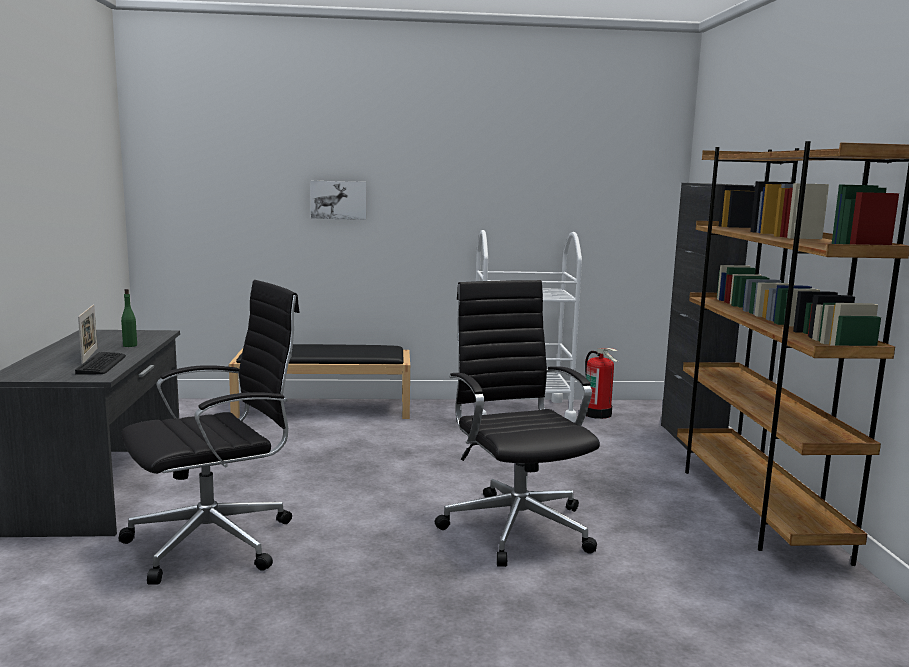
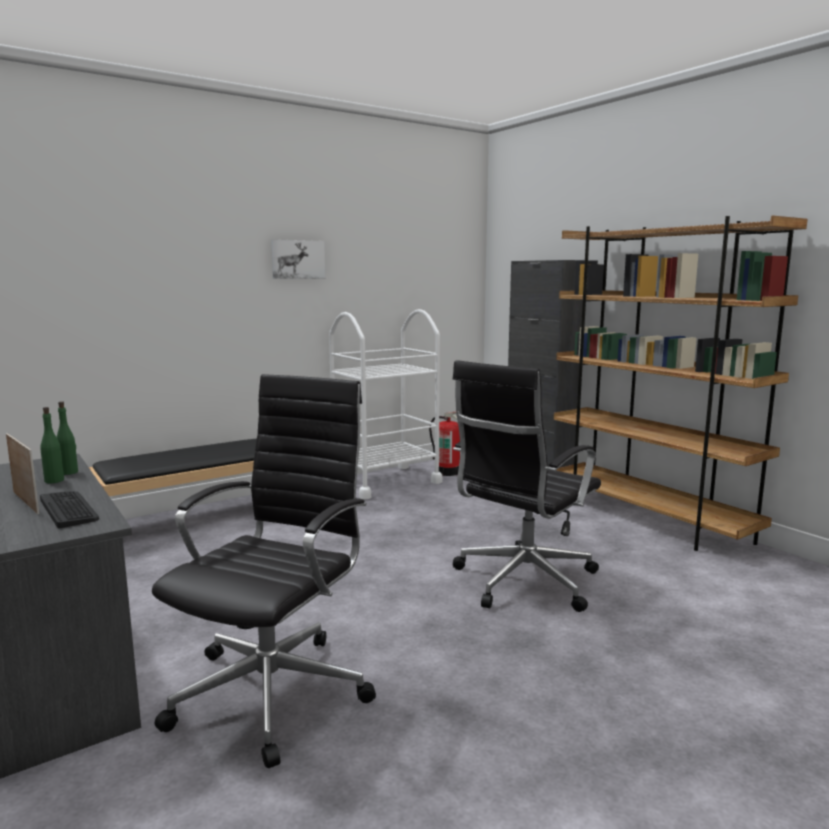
camera: 30 degrees left, 0 degrees up
picture [310,181,366,220] -> picture moved to [271,239,325,279]
black office chair [435,280,600,567] -> black office chair turned 90 degrees counterclockwise [453,360,601,612]
none -> green bottle [57,401,78,475]

